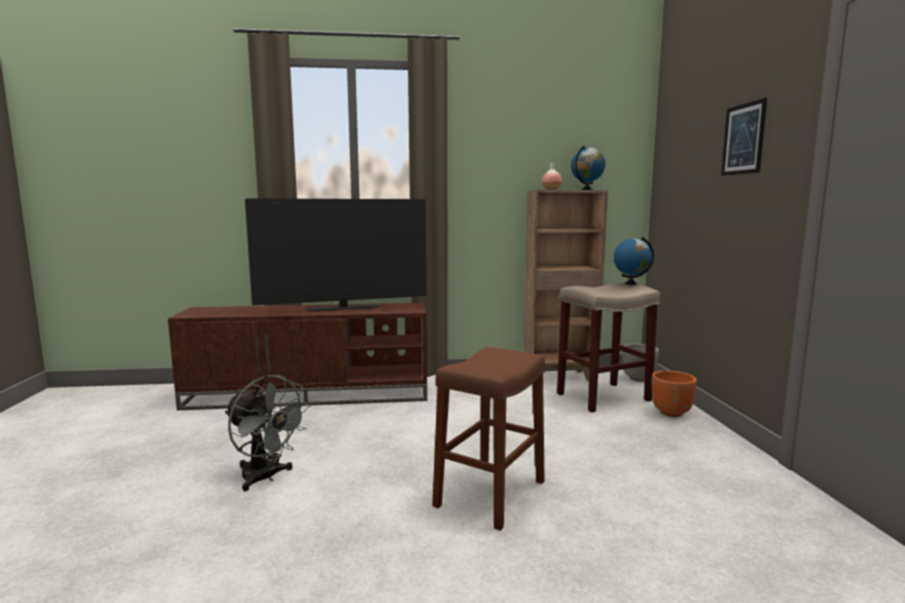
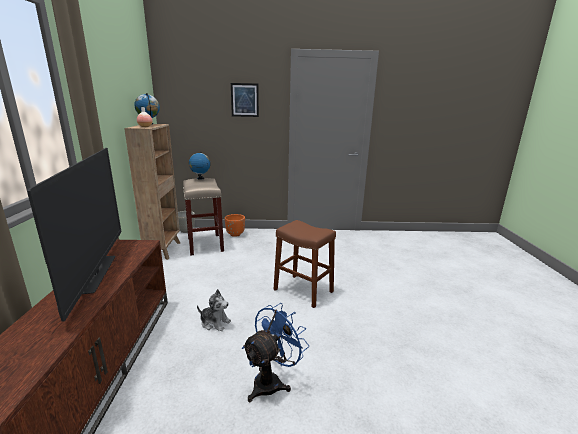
camera: 85 degrees left, 10 degrees up
grey fan [225,375,311,491] -> blue fan [242,303,309,402]
none -> plush toy [197,289,231,331]

